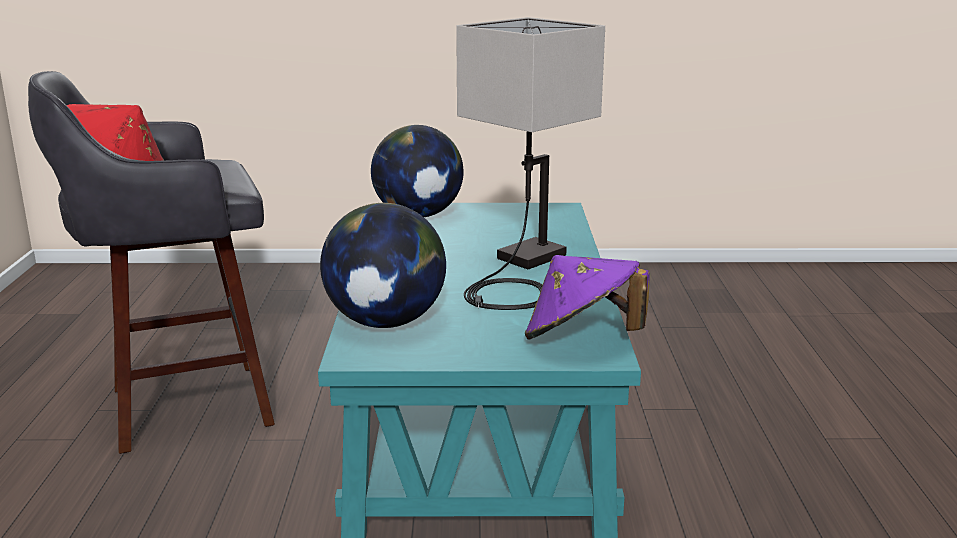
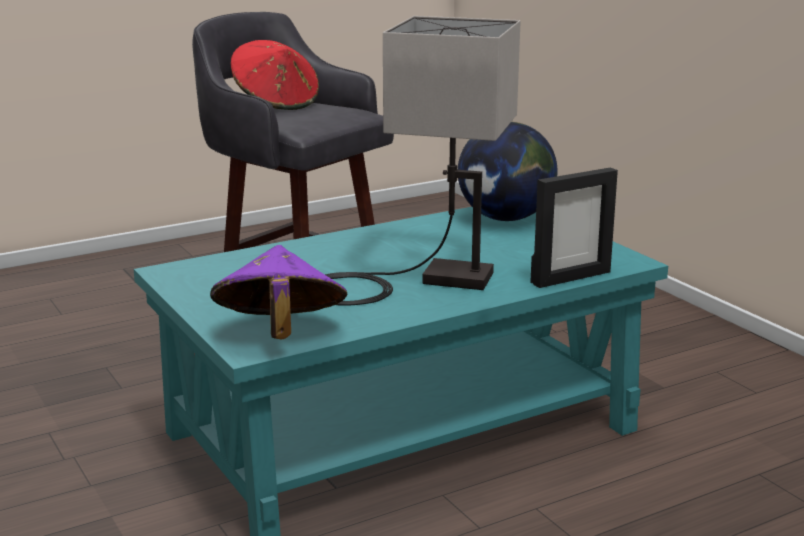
camera: 60 degrees right, 0 degrees up
globe [320,203,446,328] -> none
none -> picture frame [530,167,618,288]

